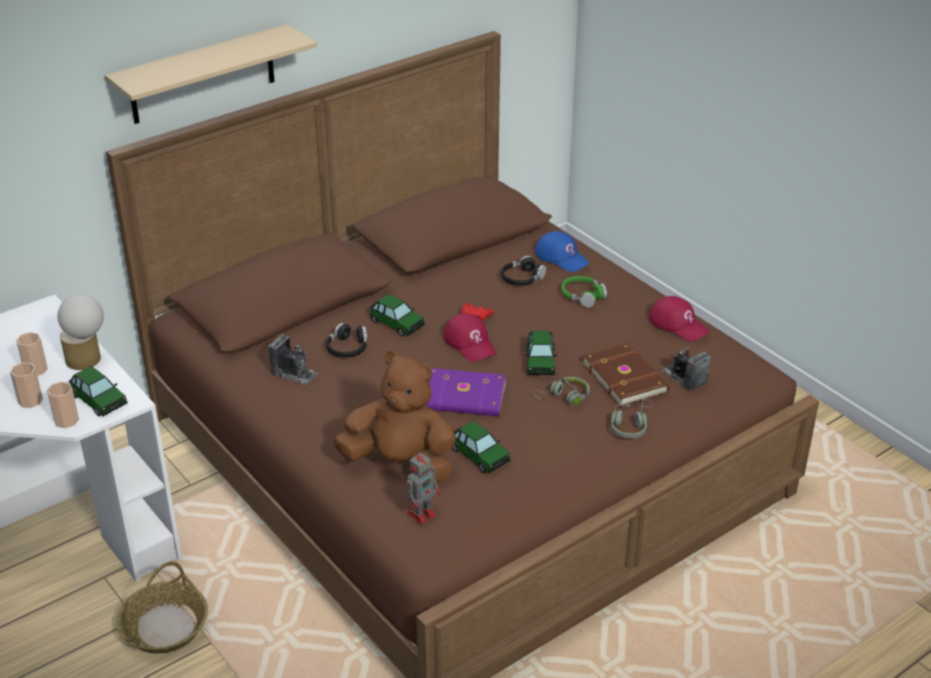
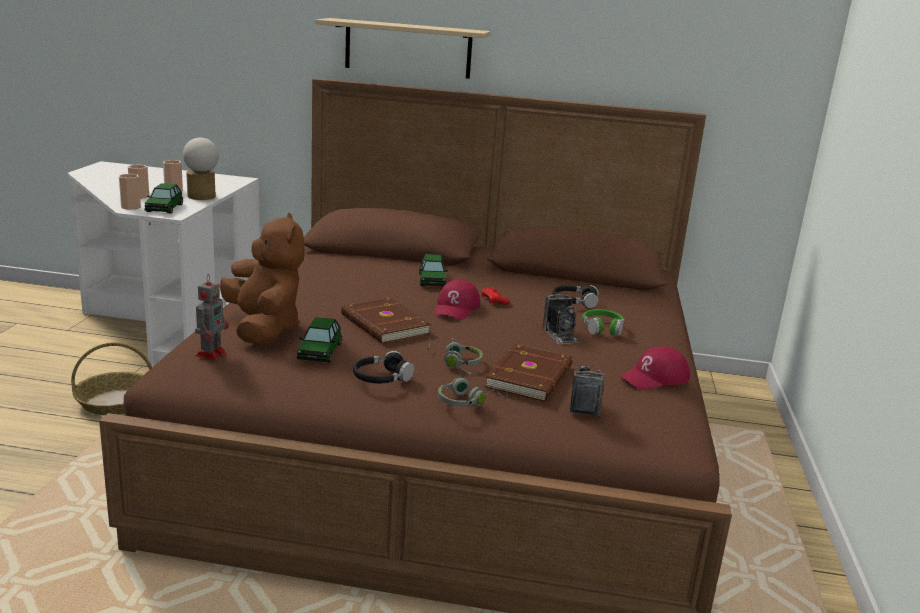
camera: 45 degrees right, 15 degrees down
camera [268,334,318,385] -> camera moved to [542,294,580,344]
black headphones [326,323,367,358] -> black headphones moved to [353,351,414,384]
toy robot [406,451,440,525] -> toy robot turned 75 degrees counterclockwise [195,274,229,360]
purple book [426,368,506,416] -> brown book [341,297,431,343]
toy car [525,331,557,375] -> none
blue cap [534,231,590,272] -> none
red cap [648,296,709,341] -> red cap turned 60 degrees clockwise [619,346,690,390]

